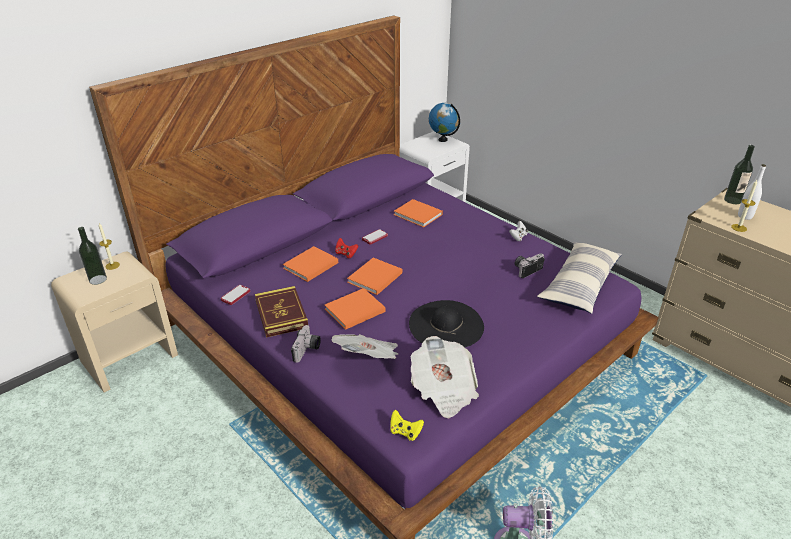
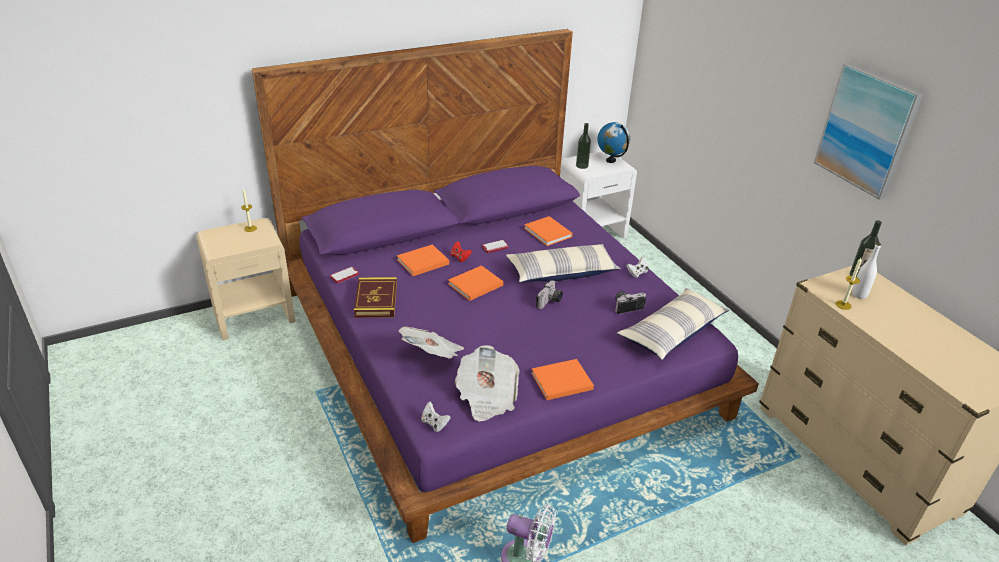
camera: 15 degrees right, 0 degrees up
bottle [78,227,107,285] -> bottle moved to [576,123,591,169]
camera [291,325,321,363] -> camera moved to [536,280,563,309]
orange book [325,288,385,330] -> orange book moved to [531,359,594,400]
yellow game controller [390,410,424,441] -> white game controller [421,402,451,432]
black hat [409,300,484,347] -> none
none -> pillow [506,244,621,282]
none -> picture [814,62,923,200]

